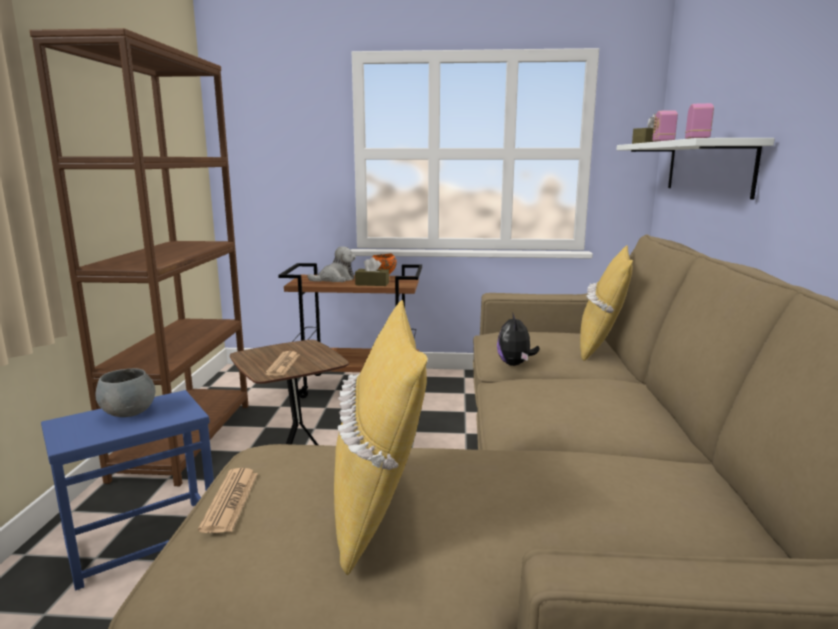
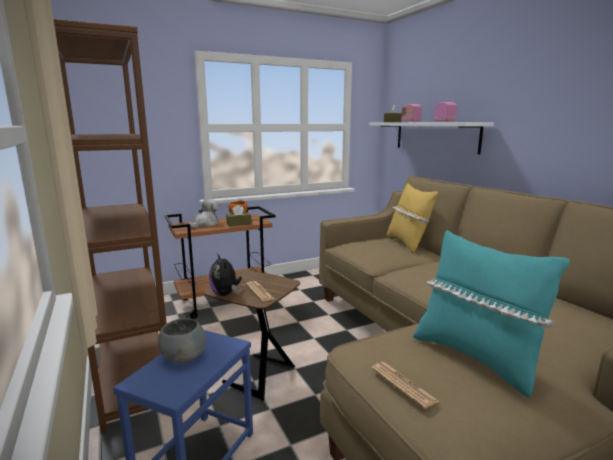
camera: 30 degrees left, 0 degrees up
yellow pillow [334,300,428,575] -> turquoise pillow [413,230,570,398]
plush toy [497,312,540,366] -> plush toy moved to [209,253,242,296]

